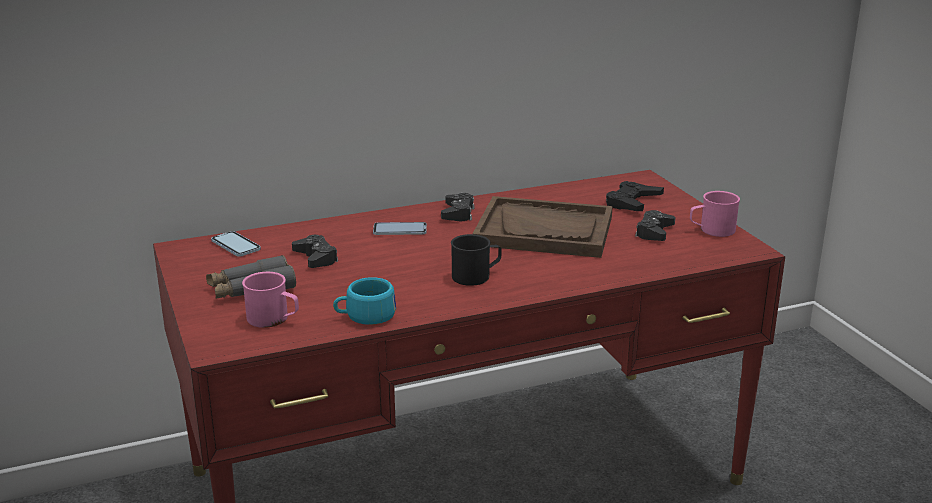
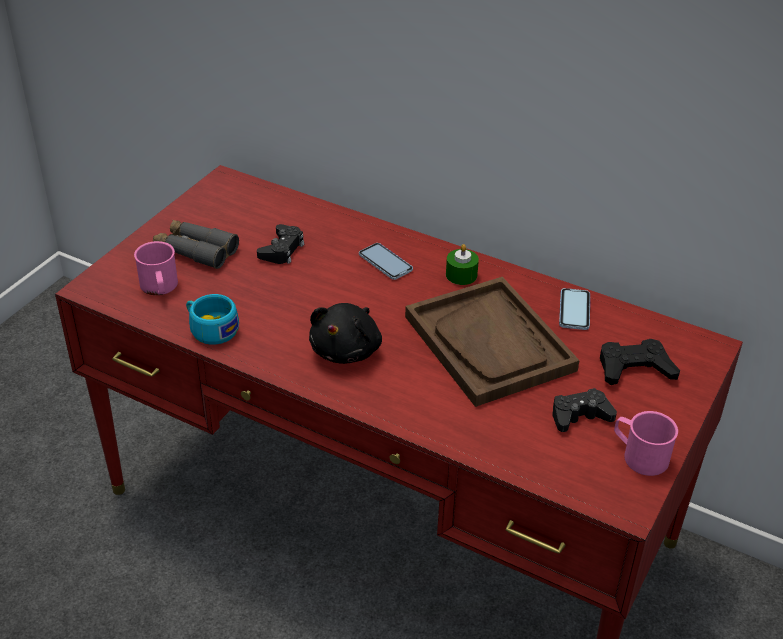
camera: 50 degrees right, 15 degrees up
phone [211,231,261,257] -> phone moved to [559,288,590,330]
black game controller [441,193,475,221] -> green candle [446,244,479,285]
black mug [451,234,501,286] -> black plush toy [309,303,382,364]

